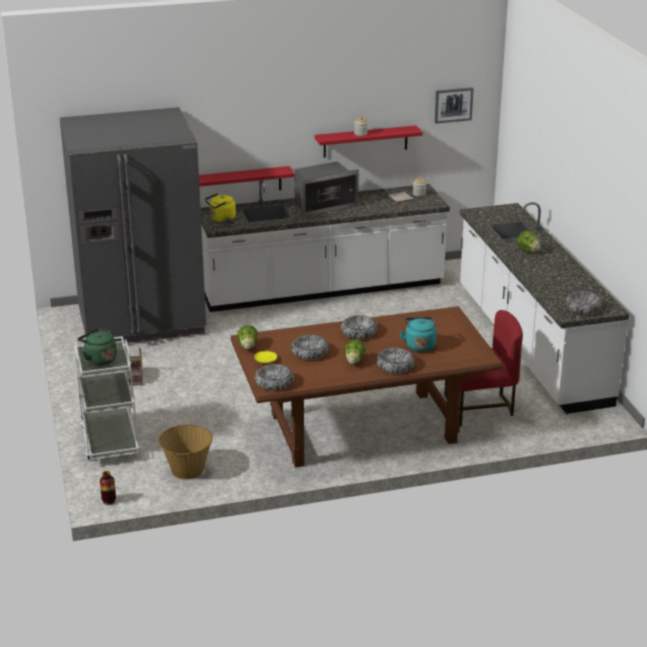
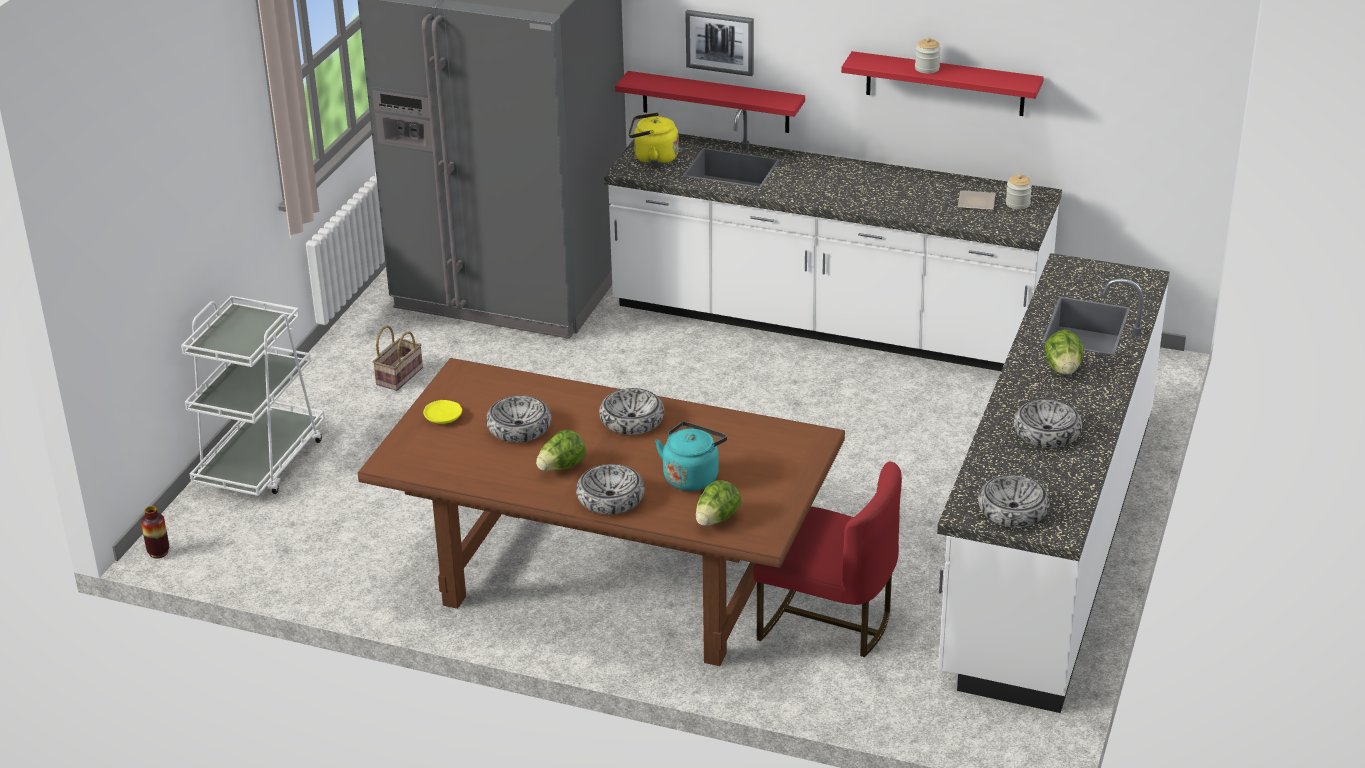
camera: 35 degrees right, 5 degrees up
green kettle [78,328,117,366] -> none
basket [158,424,213,480] -> none
lettuce [237,325,258,350] -> lettuce moved to [695,480,742,526]
bowl [255,364,294,391] -> bowl moved to [1014,399,1082,448]
microwave [294,162,359,217] -> none
picture [435,87,473,124] -> picture moved to [685,10,754,76]

